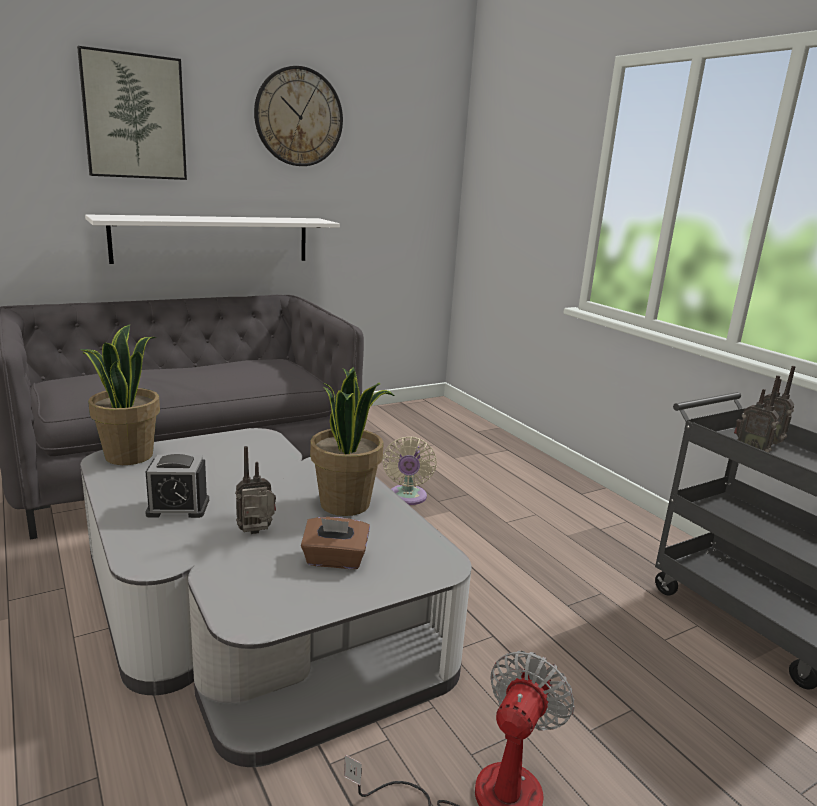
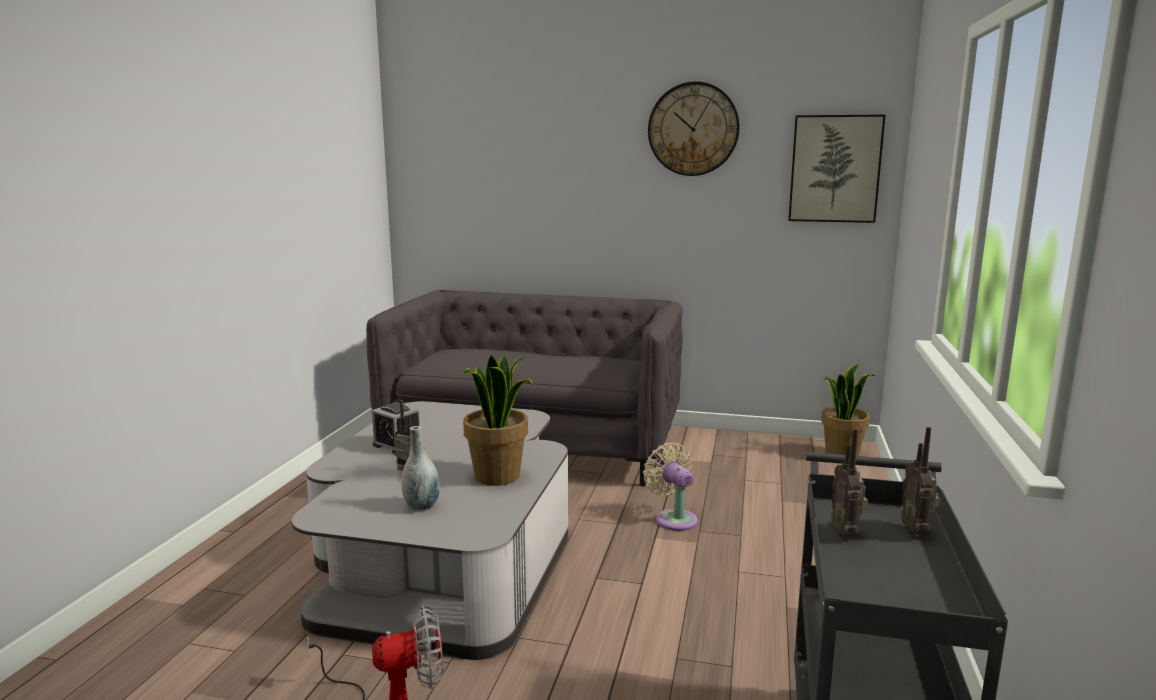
camera: 45 degrees right, 5 degrees down
picture [77,46,187,180] -> picture moved to [788,115,886,223]
potted plant [81,325,160,465] -> potted plant moved to [821,364,875,456]
white shelf [85,214,340,264] -> none
brown tissue box [301,517,370,569] -> grey vase [401,426,440,510]
beige fan [383,436,436,505] -> beige fan turned 105 degrees clockwise [643,443,698,531]

